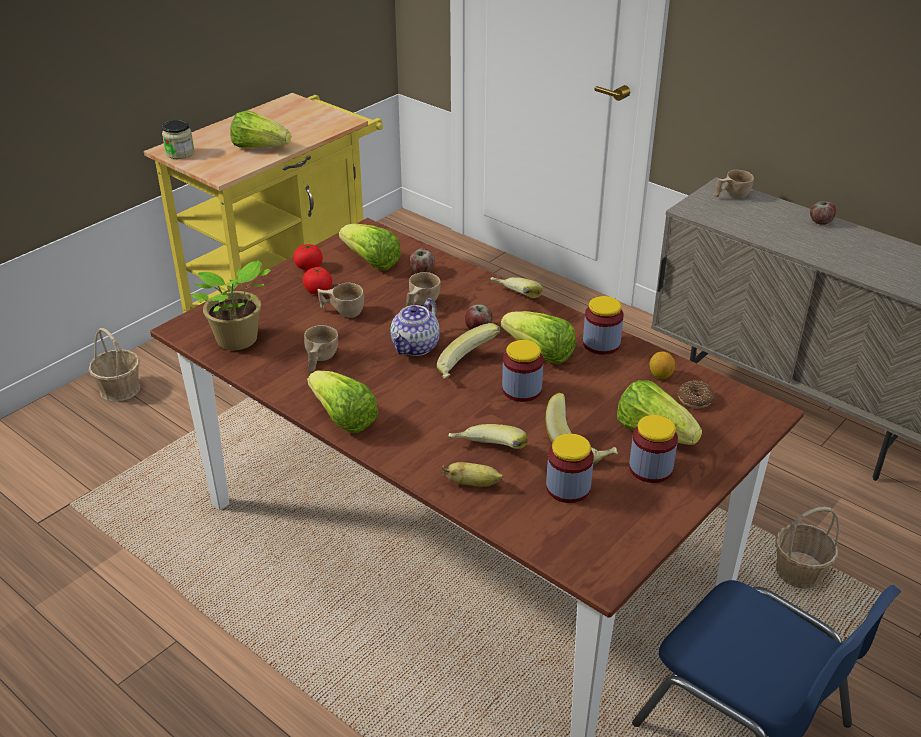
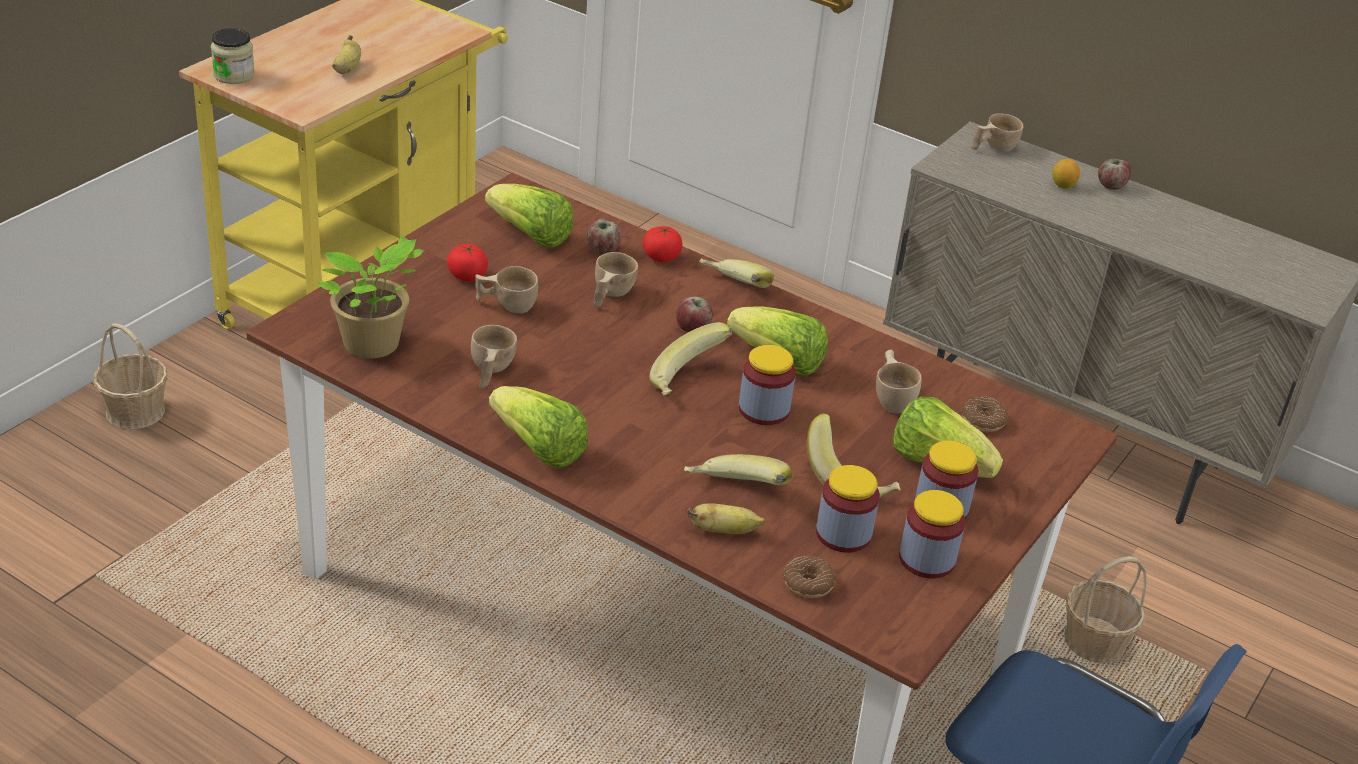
camera: 10 degrees left, 0 degrees up
lettuce [230,110,291,148] -> banana [332,35,361,74]
tomato [293,244,323,271] -> tomato moved to [643,226,683,262]
teapot [390,298,440,356] -> none
jar [583,296,624,355] -> jar moved to [899,490,965,579]
lemon [650,351,675,379] -> lemon moved to [1053,159,1080,189]
none -> donut [783,556,836,598]
none -> beige cup [876,350,922,413]

